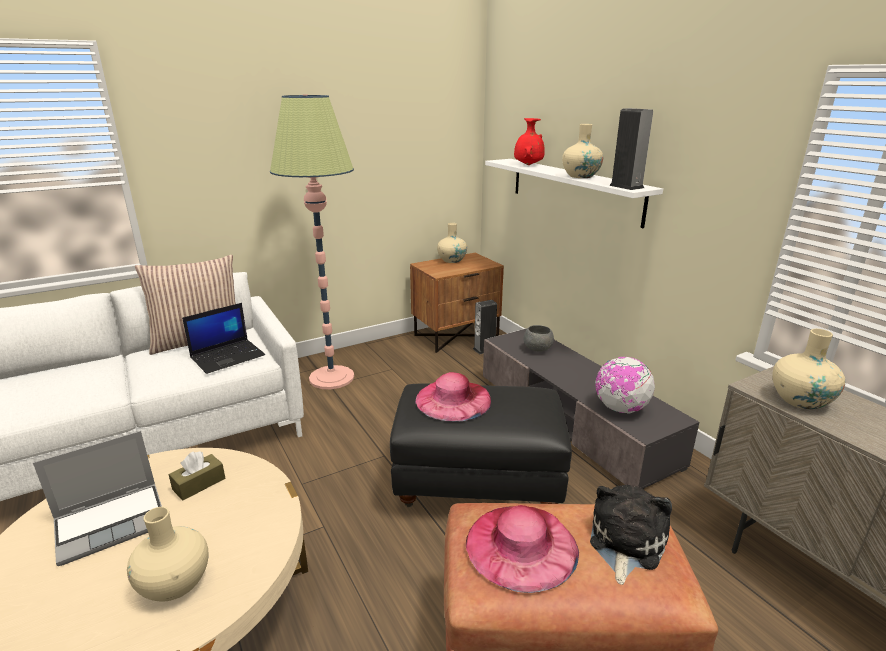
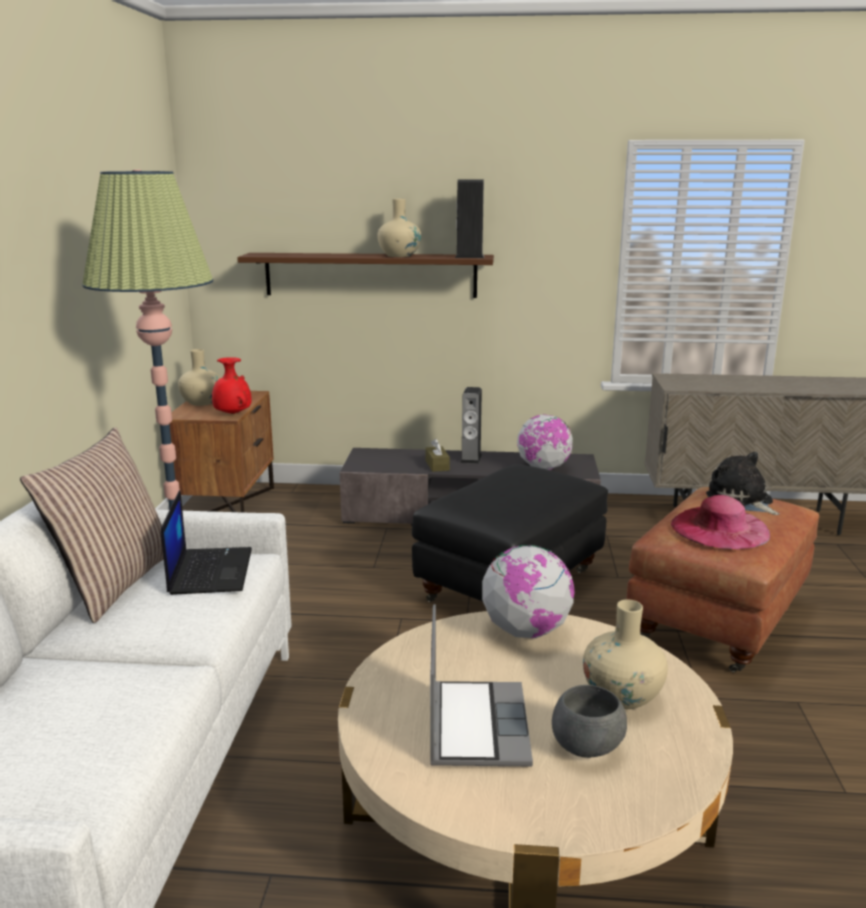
camera: 55 degrees left, 5 degrees down
brown tissue box [169,451,225,500] -> brown tissue box moved to [425,438,450,472]
pink hat [416,372,491,422] -> none
speaker [473,300,497,354] -> speaker moved to [460,387,482,464]
white shelf [485,159,663,228] -> brown shelf [237,253,494,298]
red vase [514,118,545,165] -> red vase moved to [212,357,252,414]
grey bowl [523,325,554,352] -> grey bowl moved to [552,685,627,758]
beige vase [772,329,845,409] -> none
none -> globe [482,545,574,638]

